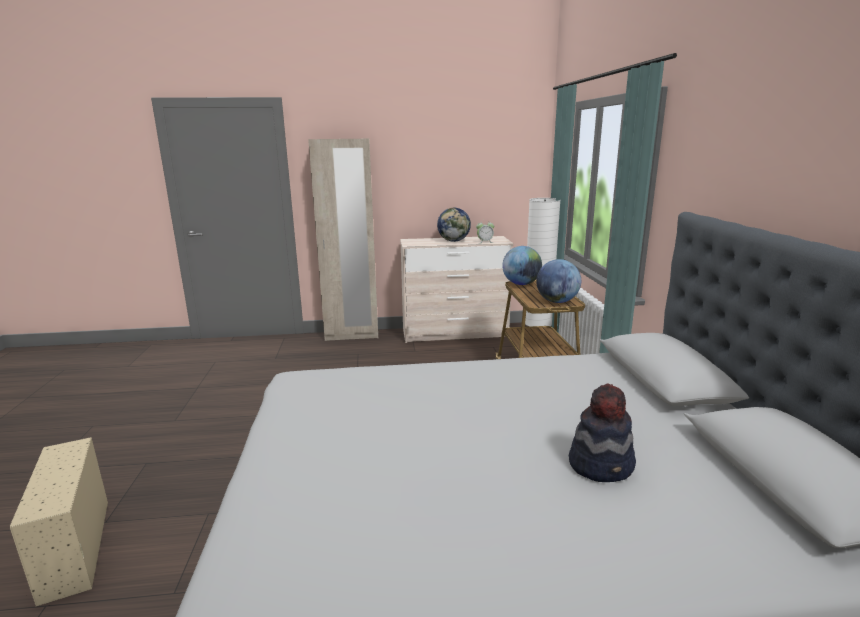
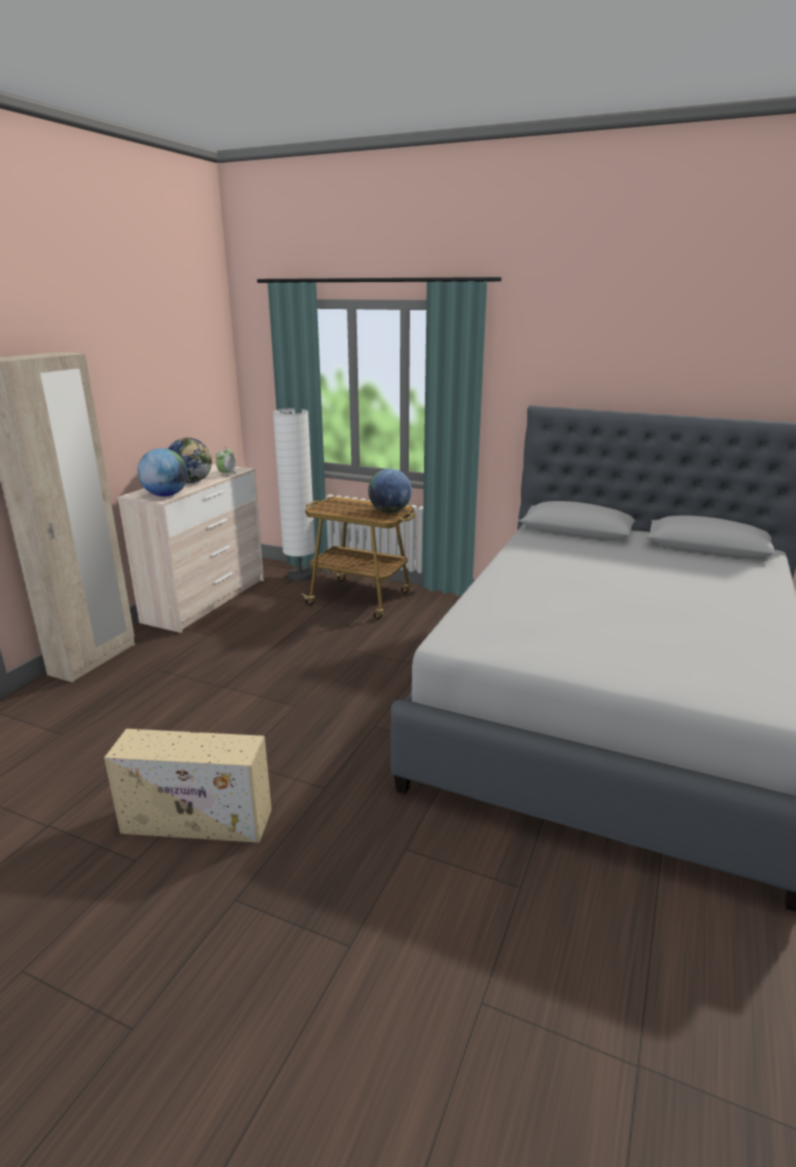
camera: 60 degrees left, 5 degrees up
beige storage box [10,437,108,606] -> beige storage box moved to [104,729,272,843]
globe [502,246,542,285] -> globe moved to [137,448,188,497]
hat [569,383,636,482] -> none

